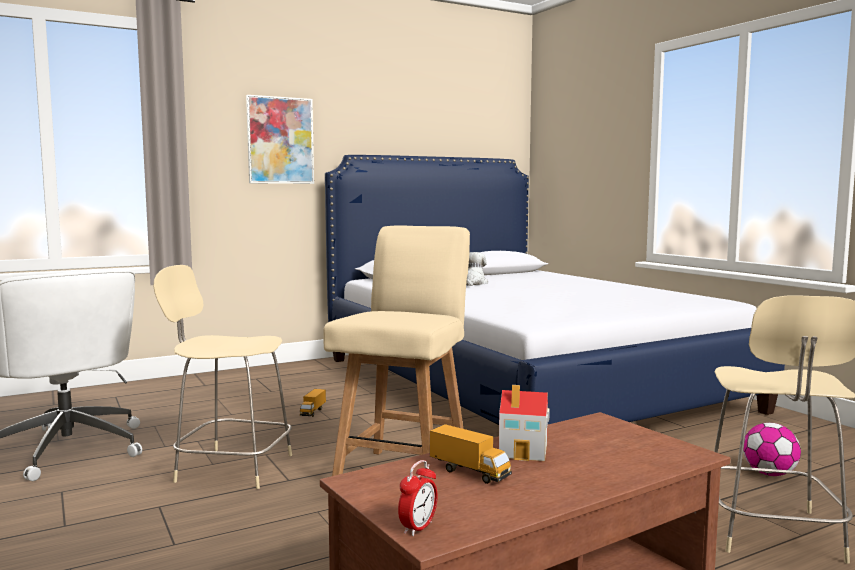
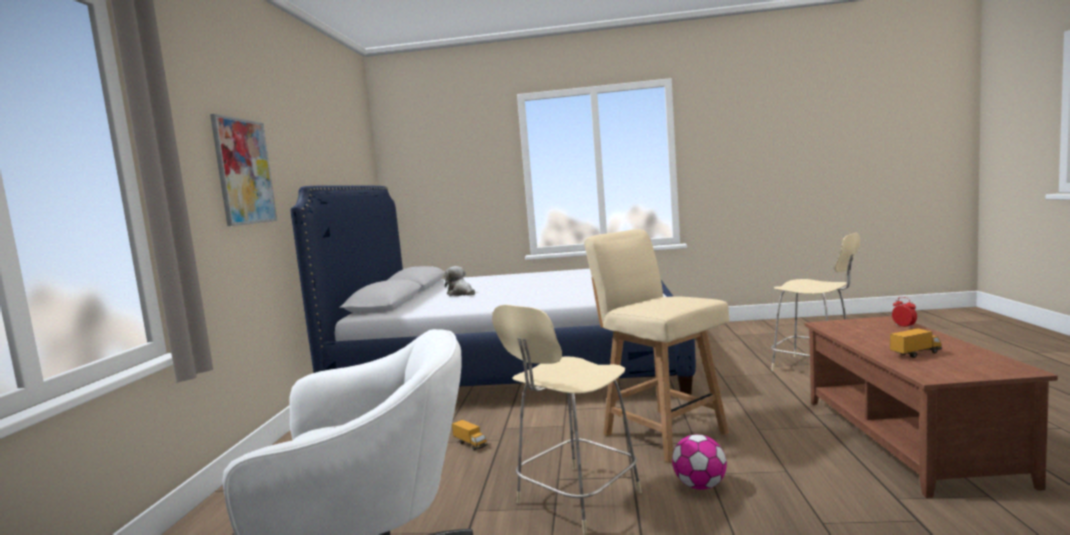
camera: 55 degrees left, 0 degrees up
alarm clock [398,460,438,536] -> alarm clock moved to [892,297,917,328]
toy house [499,385,550,461] -> none
football [743,423,801,476] -> football moved to [672,434,727,490]

